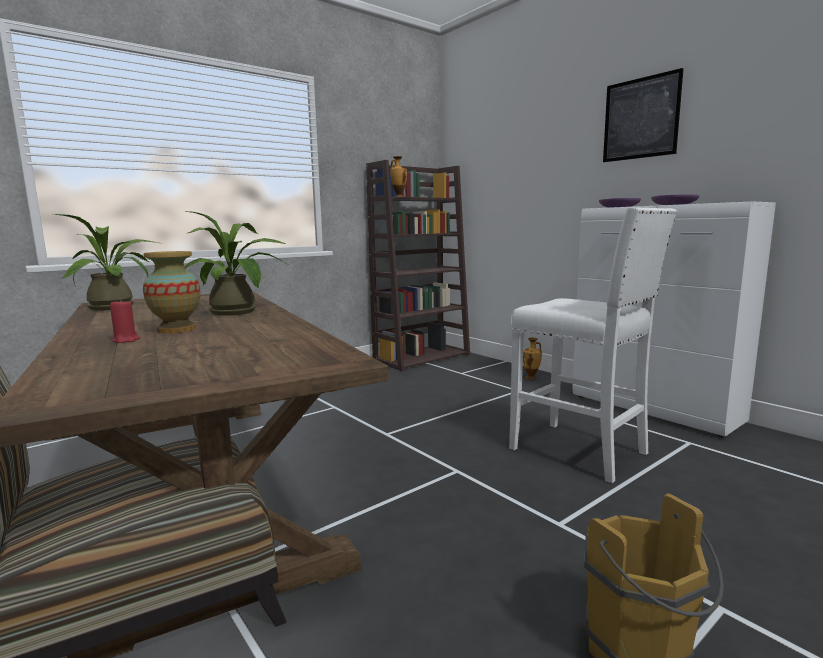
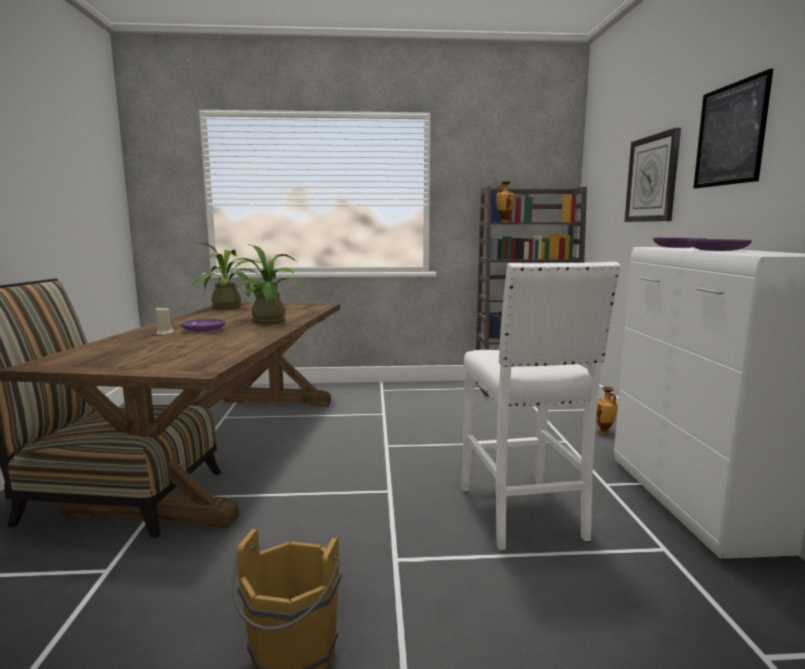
camera: 35 degrees right, 0 degrees up
red candle [110,299,140,343] -> beige candle [155,307,174,335]
vase [143,251,201,334] -> purple plate [181,319,226,332]
none -> wall clock [625,128,681,222]

